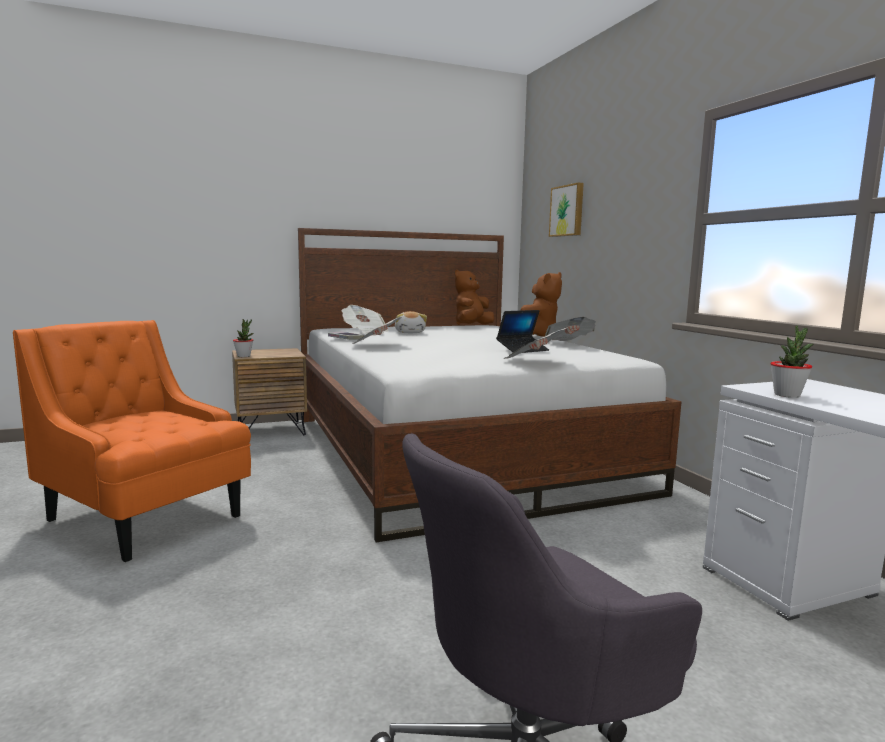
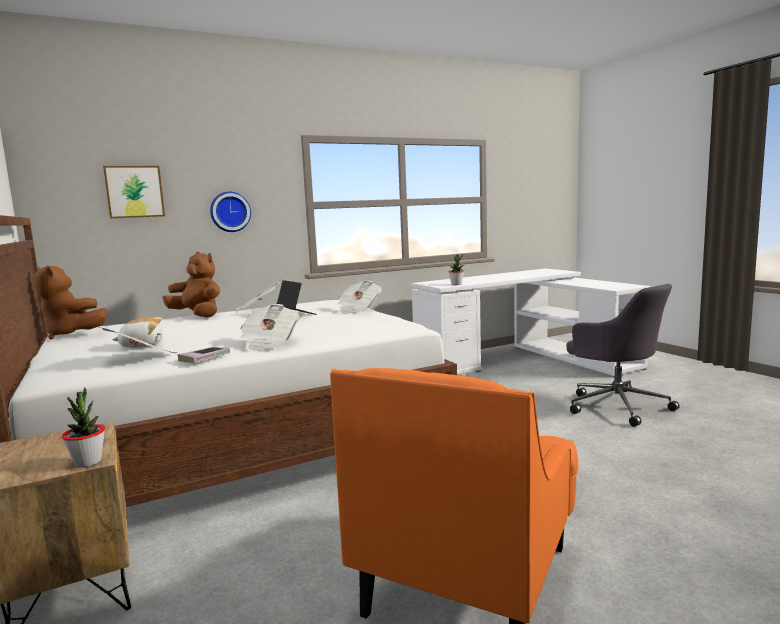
camera: 95 degrees left, 0 degrees up
none -> wall clock [210,192,251,232]

